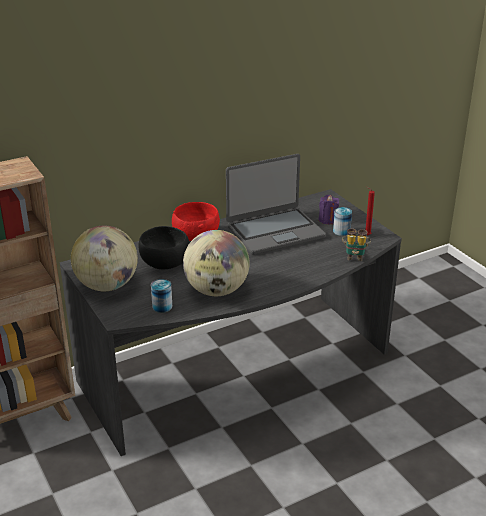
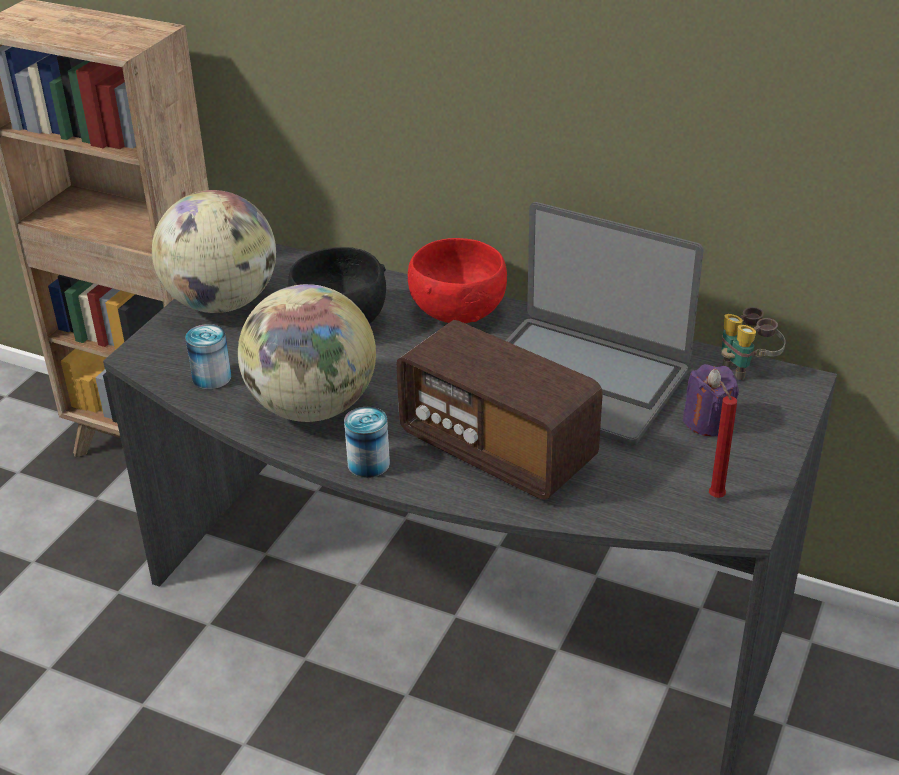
camera: 55 degrees right, 5 degrees up
can [333,207,352,236] -> can moved to [344,407,390,478]
binoculars [342,228,371,261] -> binoculars moved to [721,307,786,380]
none -> radio [396,320,603,500]

